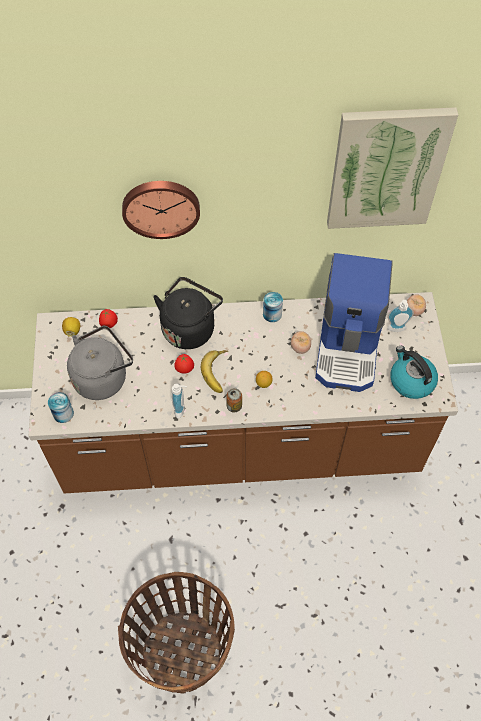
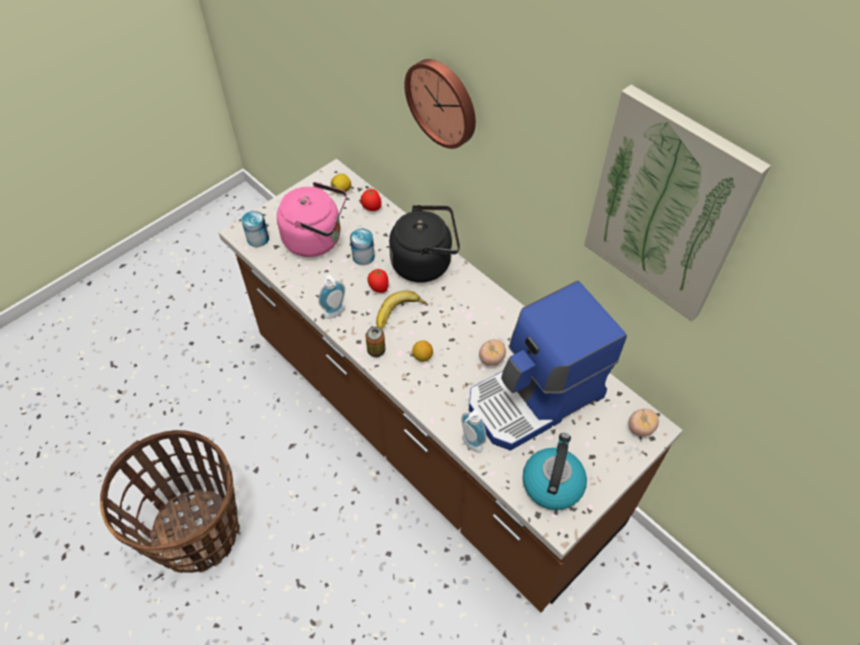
camera: 50 degrees right, 5 degrees down
grey kettle [67,326,133,400] -> pink kettle [277,182,347,257]
can [263,292,283,322] -> can moved to [350,229,375,265]
soap dispenser [387,300,414,332] -> soap dispenser moved to [461,410,487,453]

